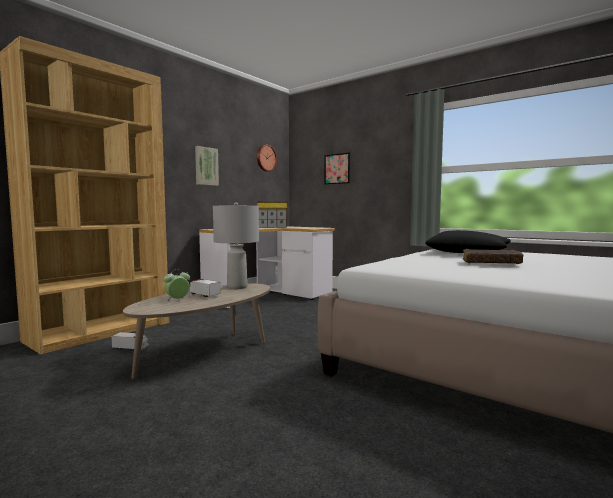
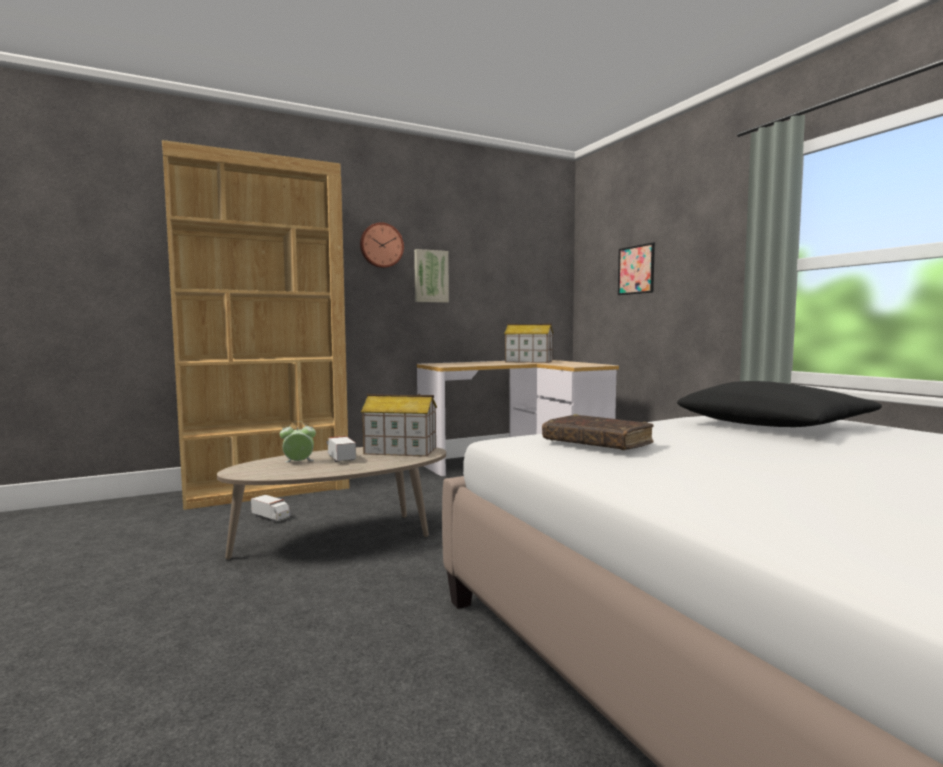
camera: 25 degrees right, 0 degrees up
grey table lamp [213,202,259,289] -> toy house [361,394,437,457]
wall clock [257,145,277,171] -> wall clock moved to [360,222,404,268]
brown book [463,249,523,264] -> brown book moved to [542,414,654,450]

